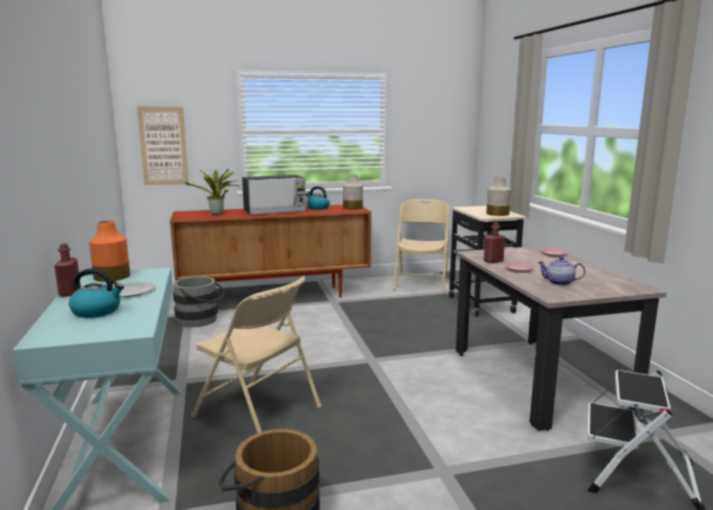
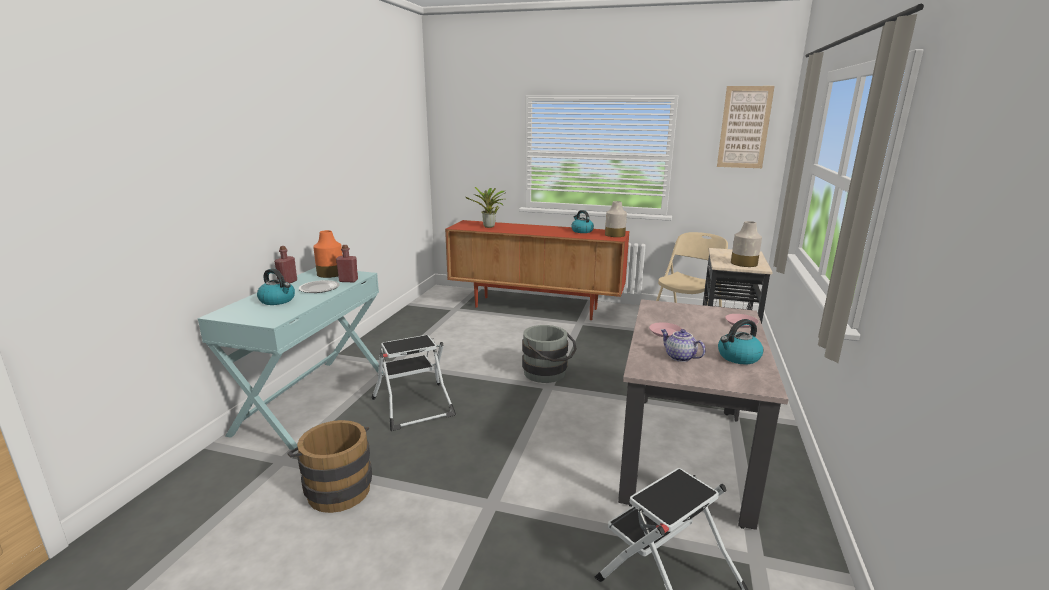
camera: 30 degrees right, 5 degrees up
picture [137,107,189,185] -> picture moved to [717,86,775,168]
grey bucket [173,276,225,327] -> grey bucket moved to [522,325,577,383]
beige chair [191,276,322,433] -> step ladder [372,335,456,431]
microwave [242,175,306,215] -> none
red bottle [484,222,505,263] -> red bottle moved to [336,245,358,282]
none -> kettle [718,319,763,364]

